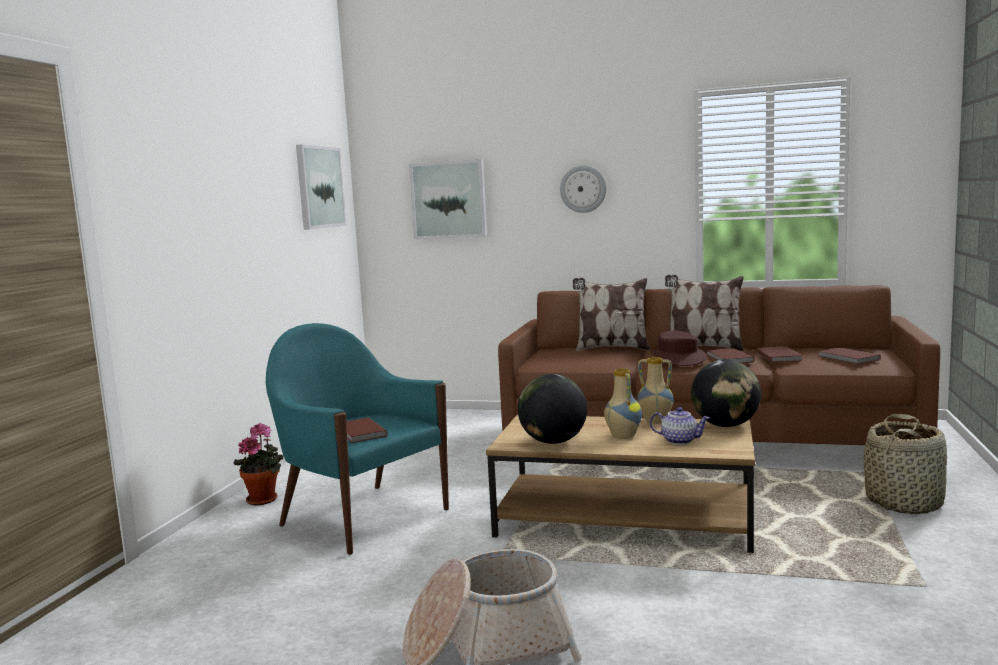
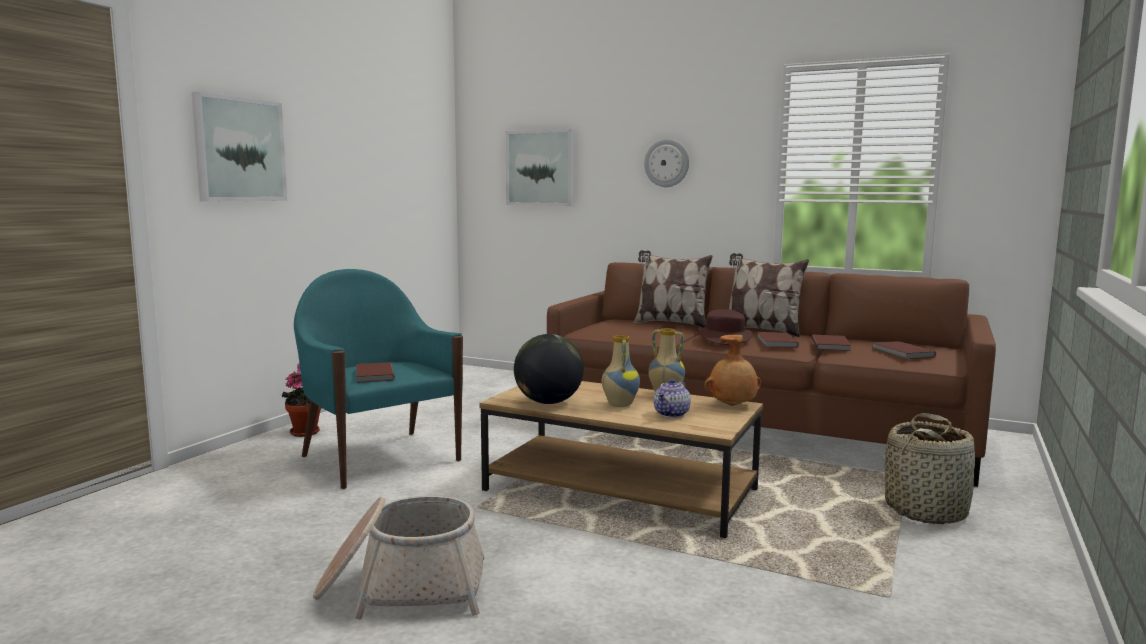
camera: 10 degrees right, 0 degrees up
picture [296,144,347,230] -> picture moved to [192,91,287,202]
teapot [650,407,710,445] -> teapot turned 90 degrees clockwise [653,379,691,418]
globe [691,360,761,427] -> brown vase [704,335,761,406]

